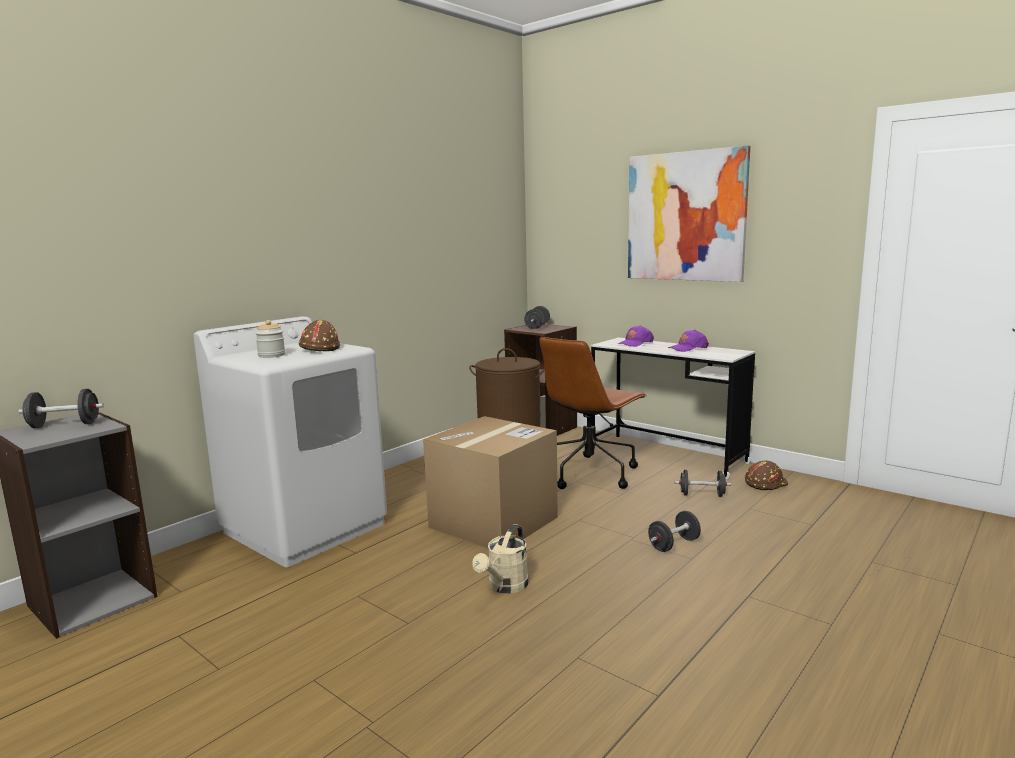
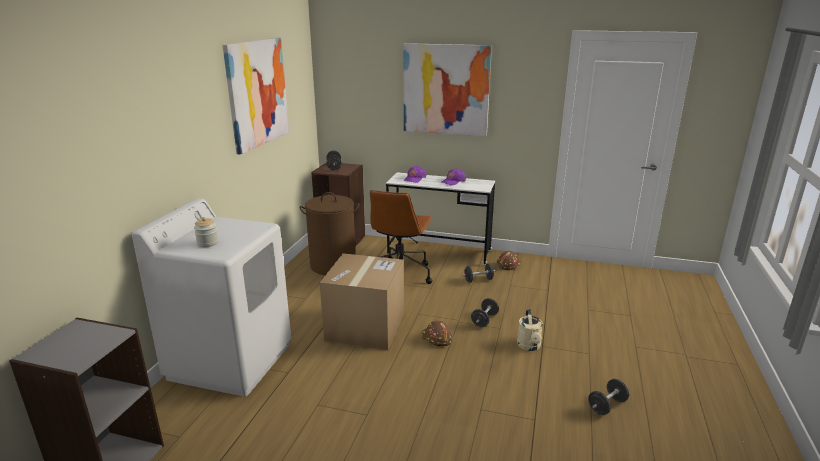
camera: 25 degrees left, 10 degrees up
black dumbbell [18,389,104,428] -> black dumbbell moved to [588,379,629,415]
brown hard hat [299,320,340,351] -> brown hard hat moved to [421,321,452,347]
beige watering can [473,524,529,593] -> beige watering can moved to [517,309,543,351]
none -> picture [223,38,289,154]

